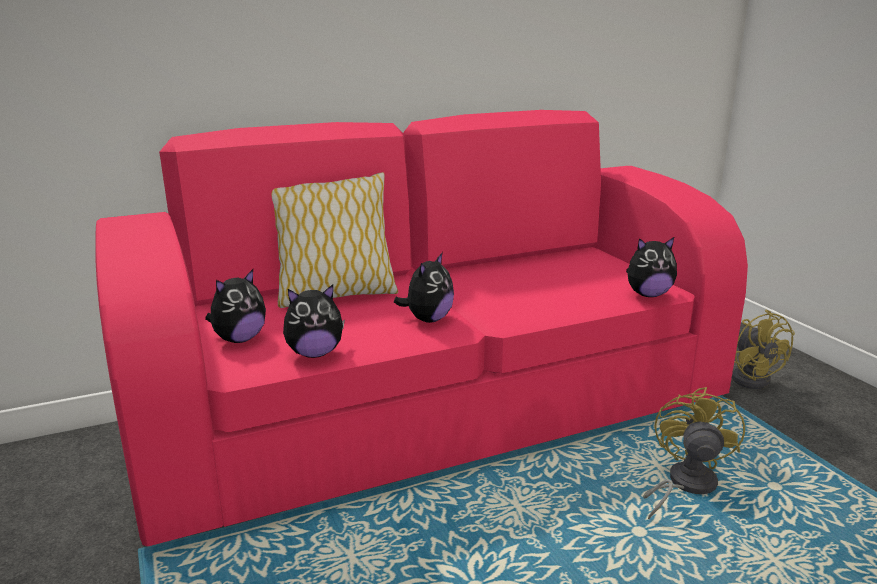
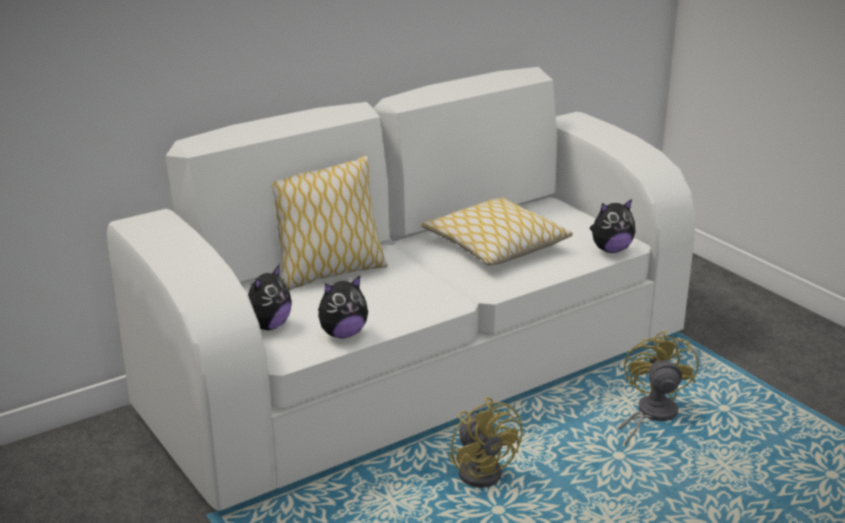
camera: 10 degrees left, 5 degrees up
pink sofa [95,110,748,547] -> white sofa [107,67,695,510]
plush toy [394,252,454,323] -> none
yellow fan [732,309,795,389] -> yellow fan moved to [450,397,523,488]
none -> pillow [421,197,573,266]

